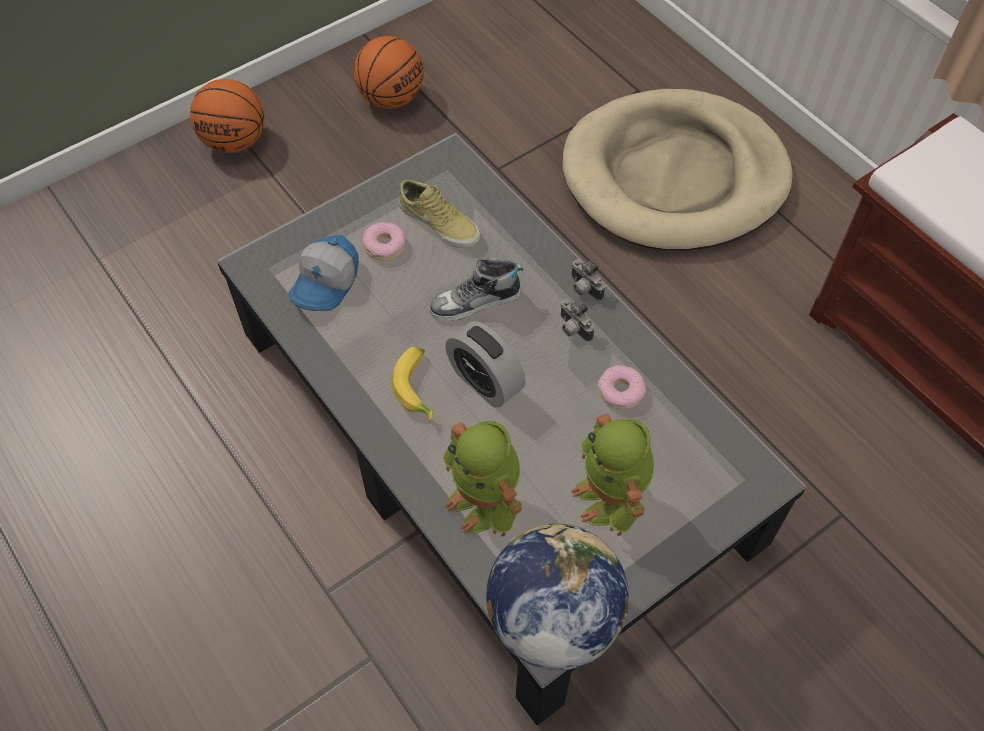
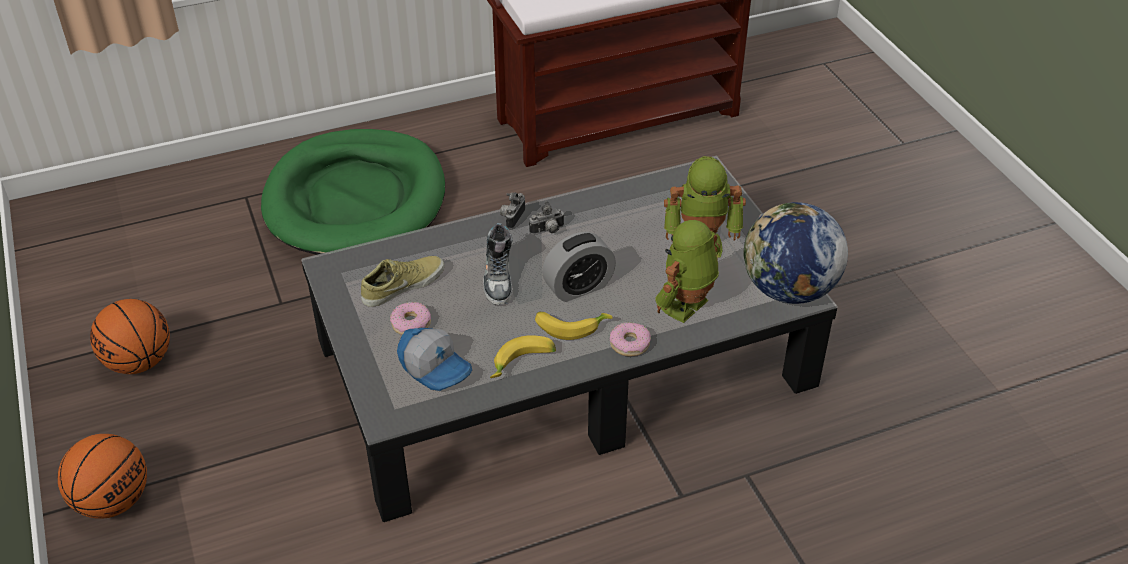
camera: 75 degrees left, 15 degrees down
toy robot [443,421,522,537] -> toy robot turned 150 degrees clockwise [655,220,720,323]
beige dog bed [563,89,793,251] -> green dog bed [261,129,445,255]
camera [571,259,605,301] -> camera turned 135 degrees clockwise [500,192,525,229]
donut [598,365,646,409] -> donut moved to [610,322,651,357]
none -> banana [490,335,556,378]

